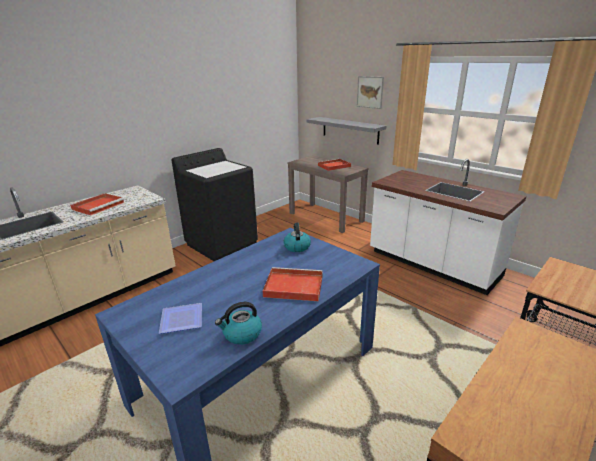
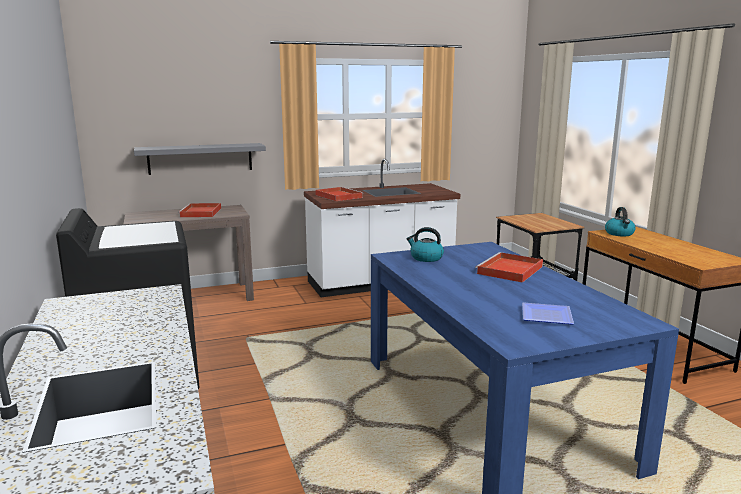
camera: 65 degrees left, 10 degrees down
red tray [70,193,124,215] -> red tray moved to [315,187,364,201]
kettle [215,302,262,345] -> kettle moved to [605,207,636,236]
picture [357,76,384,109] -> none

